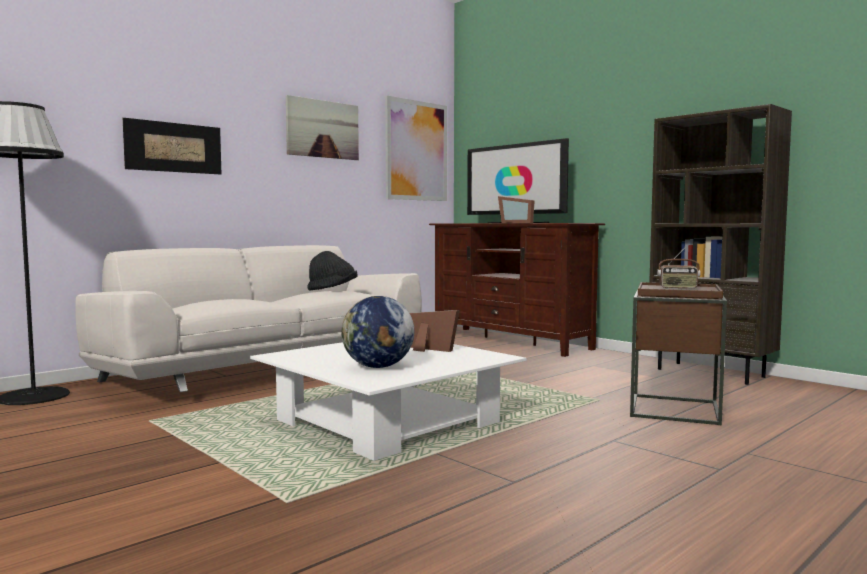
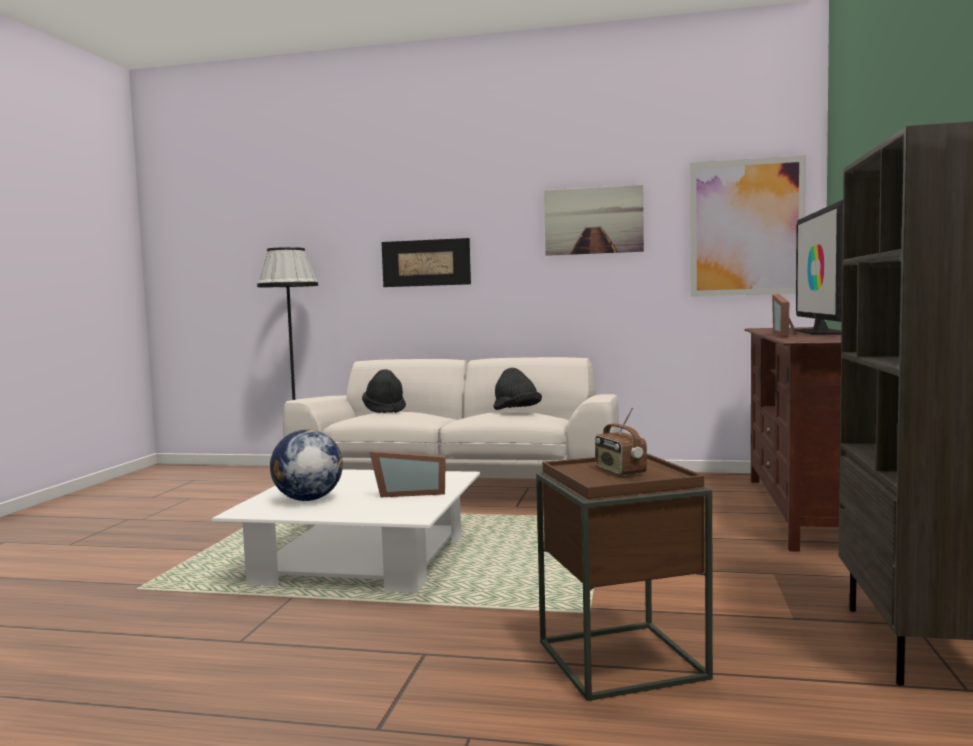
camera: 55 degrees right, 0 degrees up
picture frame [410,310,460,352] -> picture frame turned 90 degrees clockwise [369,450,446,497]
none -> black hat [362,369,406,413]

